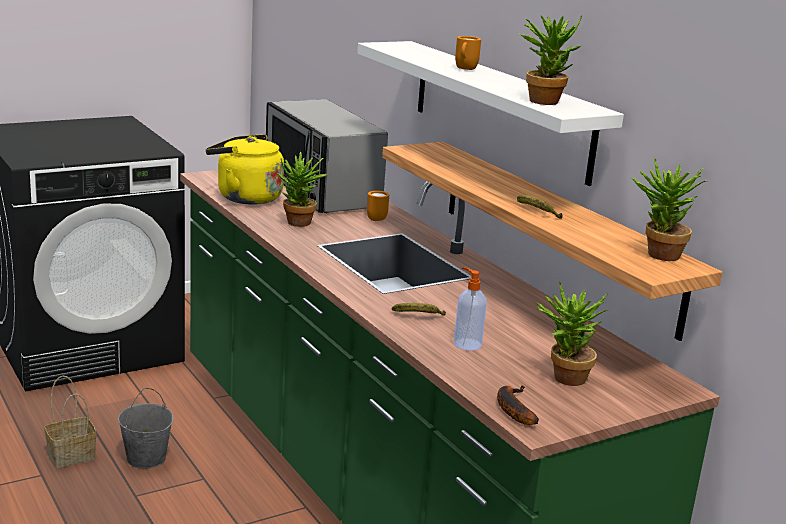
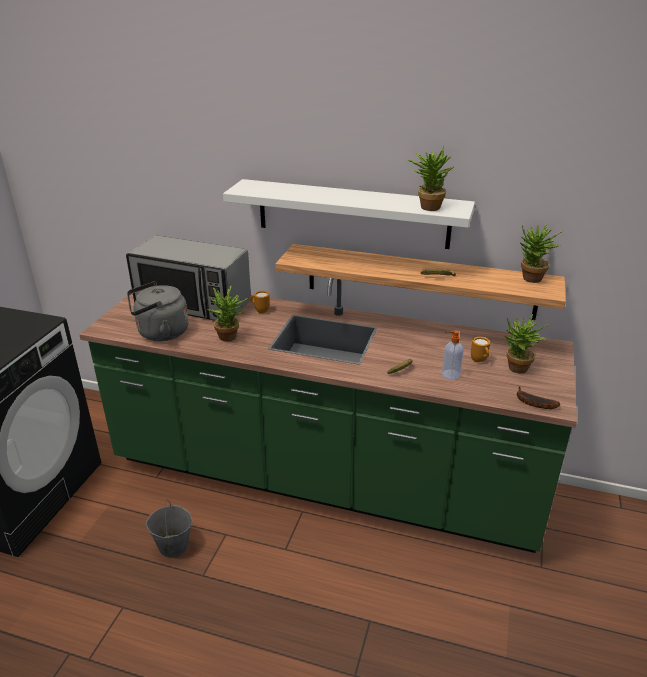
camera: 40 degrees left, 10 degrees up
basket [44,375,96,468] -> none
yellow kettle [206,134,284,205] -> grey kettle [127,281,189,341]
orange mug [455,36,481,70] -> orange mug moved to [471,337,490,362]

